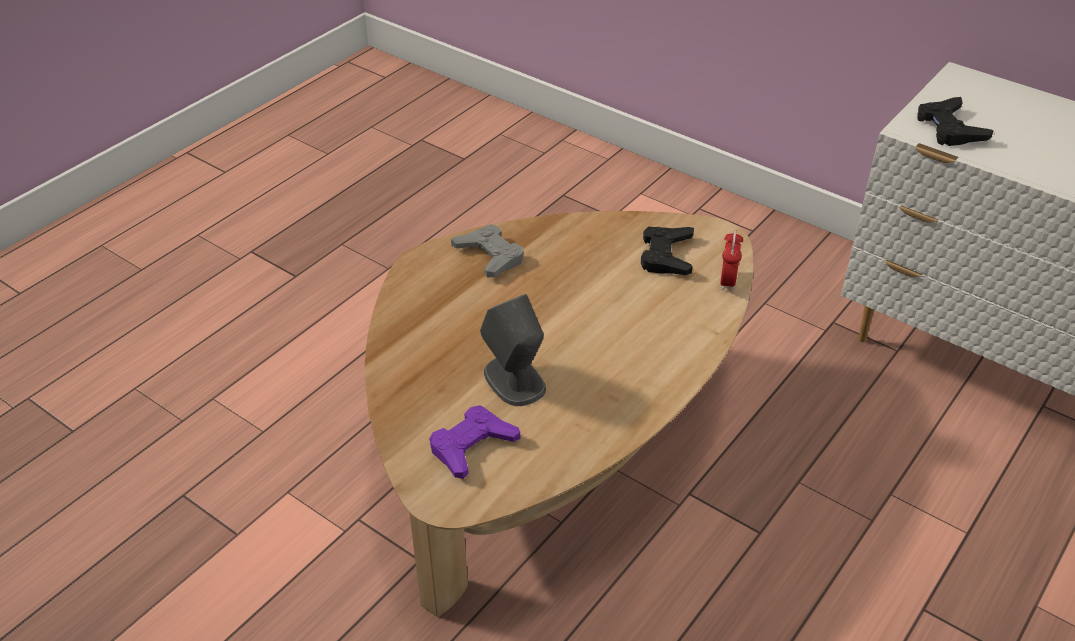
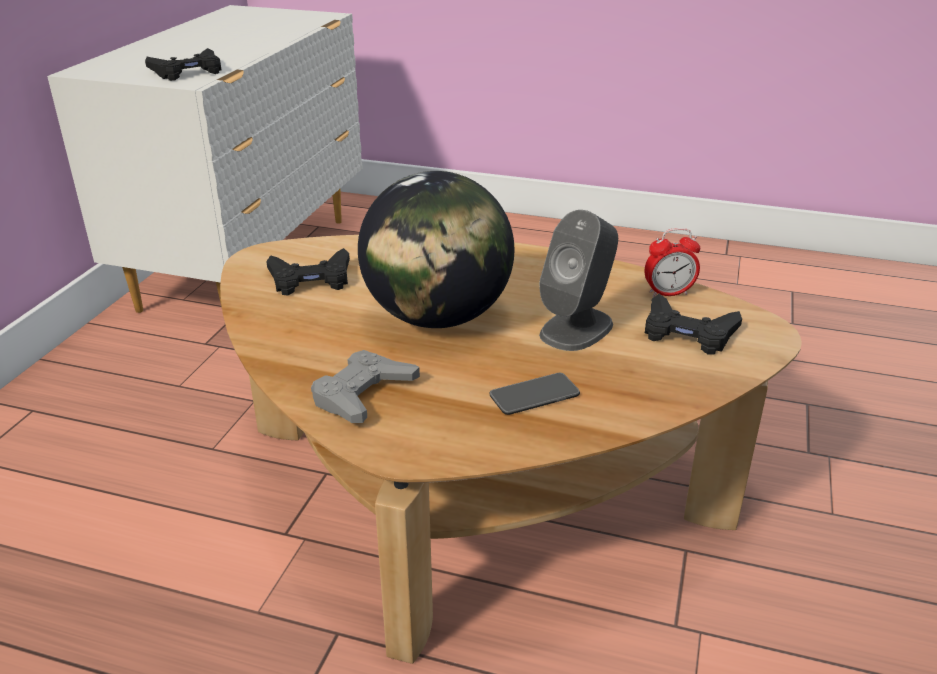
camera: 110 degrees left, 10 degrees down
purple game controller [429,405,520,479] -> black game controller [645,294,742,355]
alarm clock [720,230,743,291] -> alarm clock moved to [645,228,700,297]
none -> globe [358,171,515,328]
none -> phone [490,373,580,415]

